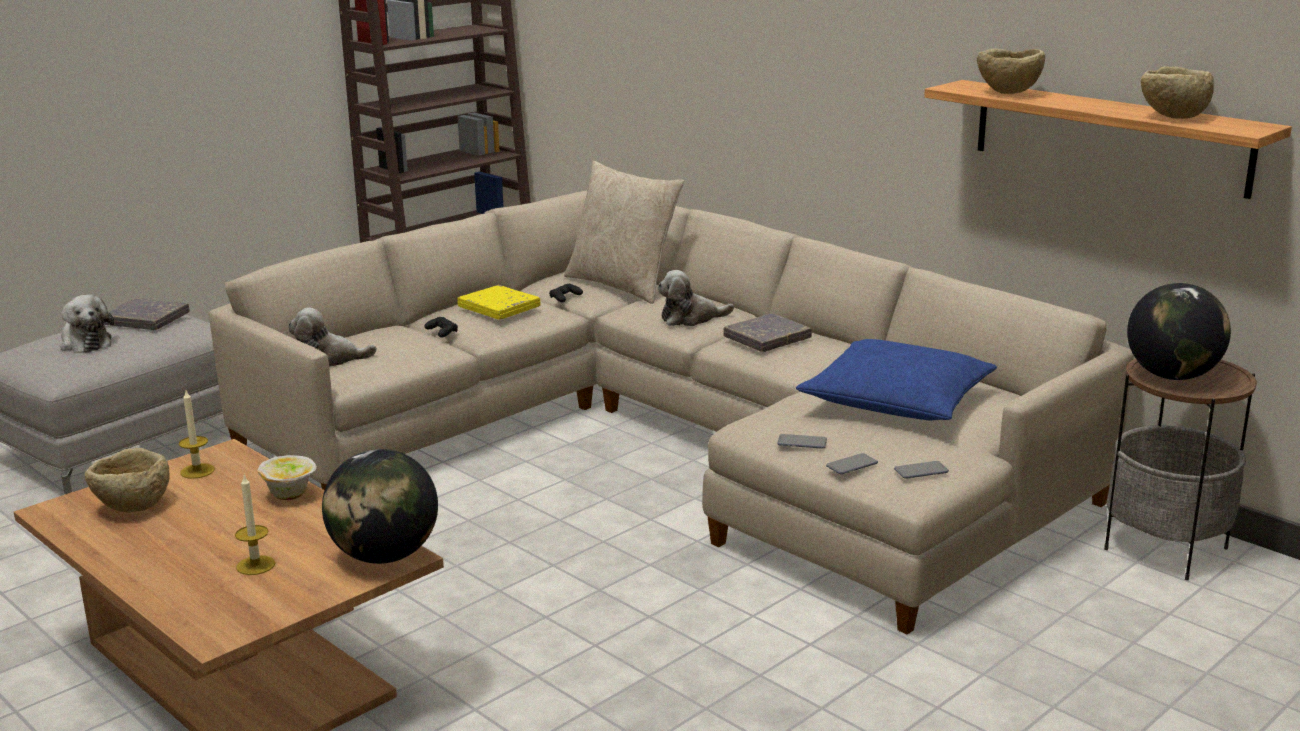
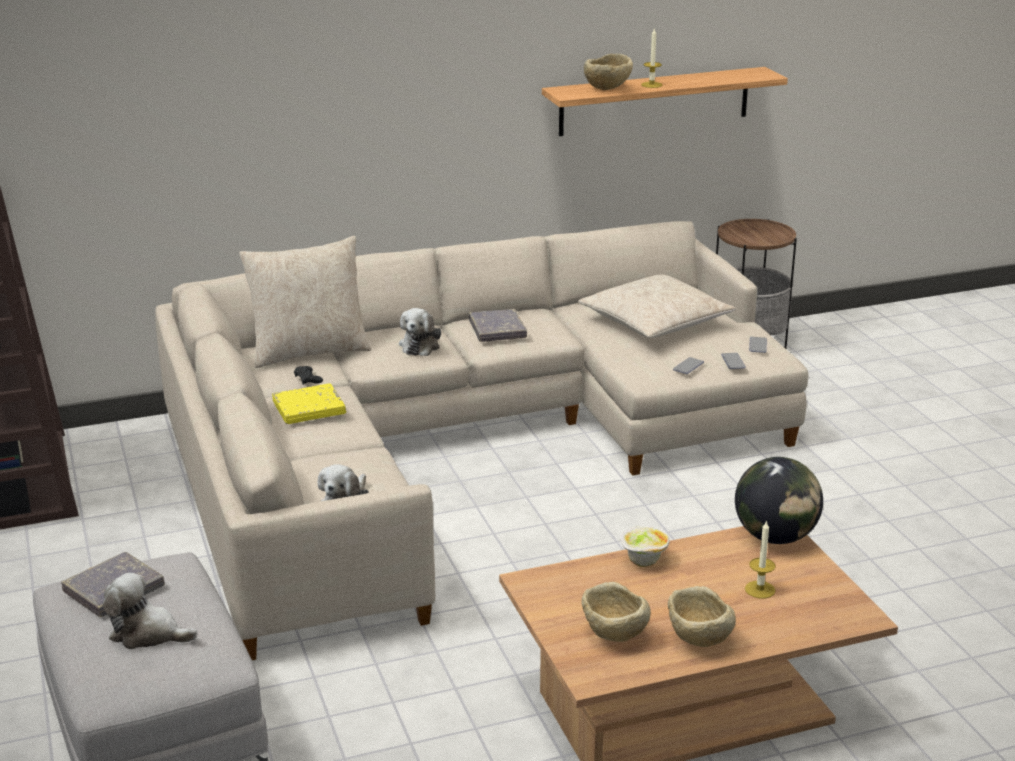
camera: 65 degrees left, 5 degrees up
plush toy [61,295,114,353] -> plush toy turned 150 degrees counterclockwise [103,573,197,649]
candle [179,391,214,479] -> candle moved to [641,29,662,88]
black game controller [424,317,458,338] -> none
blue pillow [796,339,997,420] -> beige pillow [578,274,736,338]
globe [1127,283,1231,380] -> none
beige bowl [1141,66,1214,119] -> beige bowl moved to [668,586,736,647]

